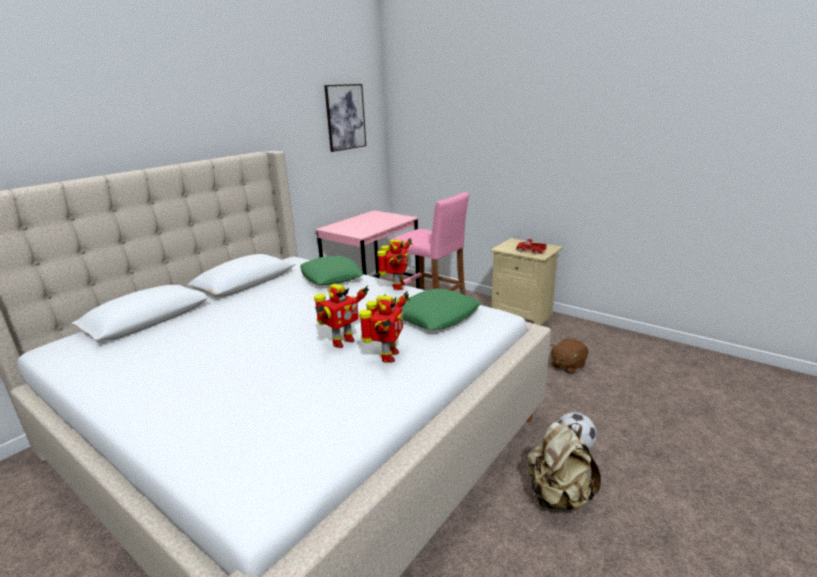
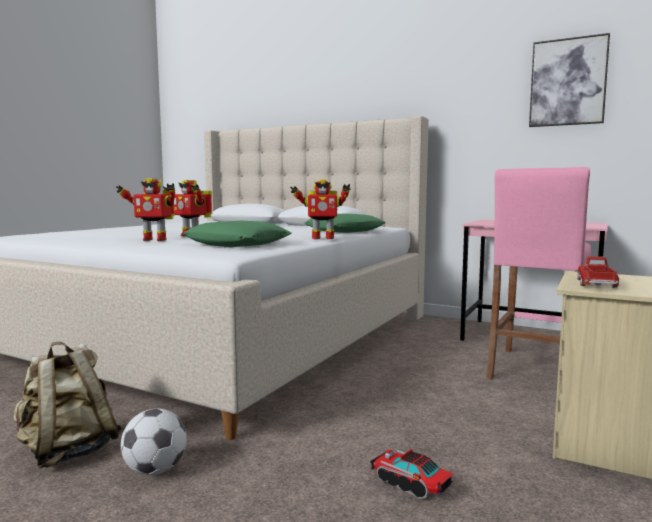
camera: 80 degrees right, 15 degrees down
brown plush toy [550,338,588,374] -> toy truck [370,449,454,499]

